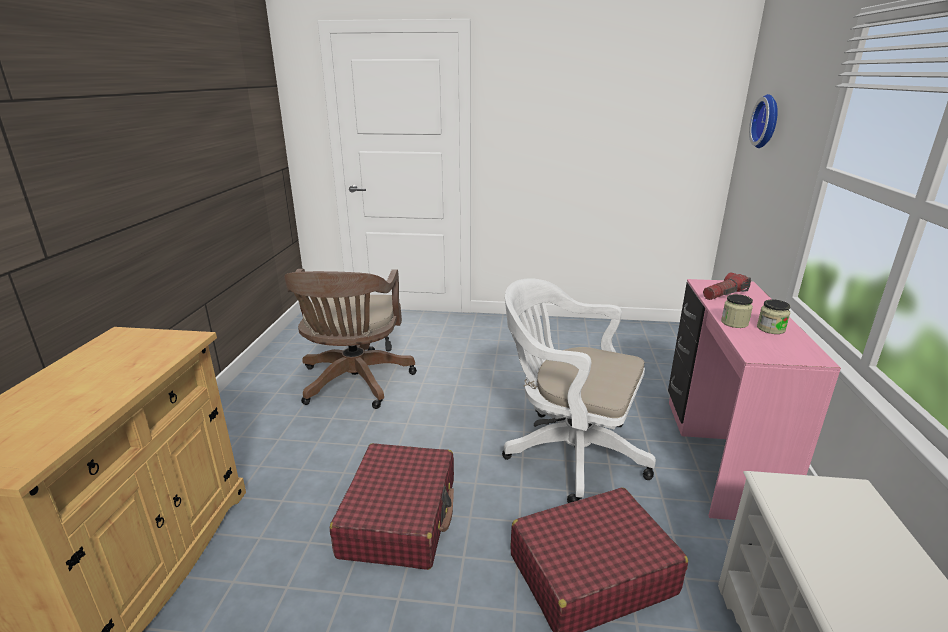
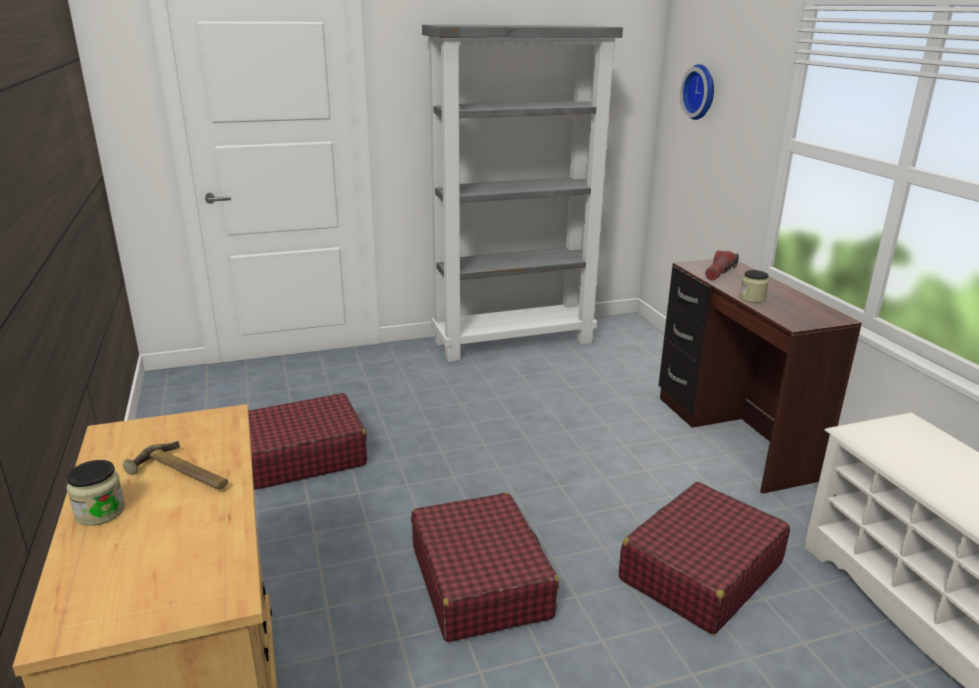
camera: 25 degrees left, 0 degrees up
brown office chair [284,269,417,409] -> red suitcase [249,393,367,490]
white office chair [502,278,656,503] -> none
pink desk [668,279,841,520] -> brown desk [659,259,862,494]
jar [757,299,790,334] -> jar moved to [66,460,125,526]
none -> hammer [123,441,228,490]
none -> grey bookcase [422,25,623,362]

